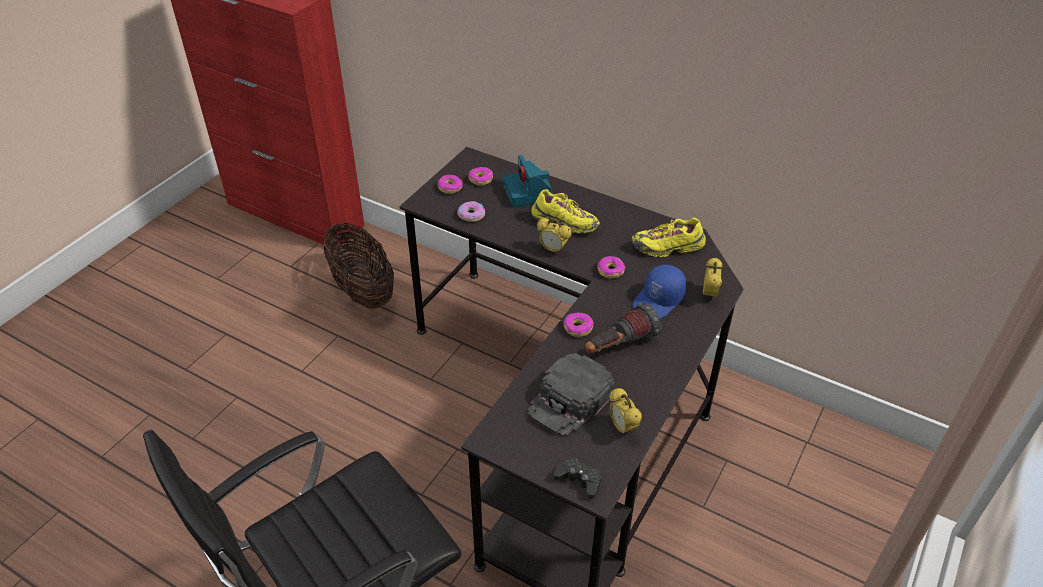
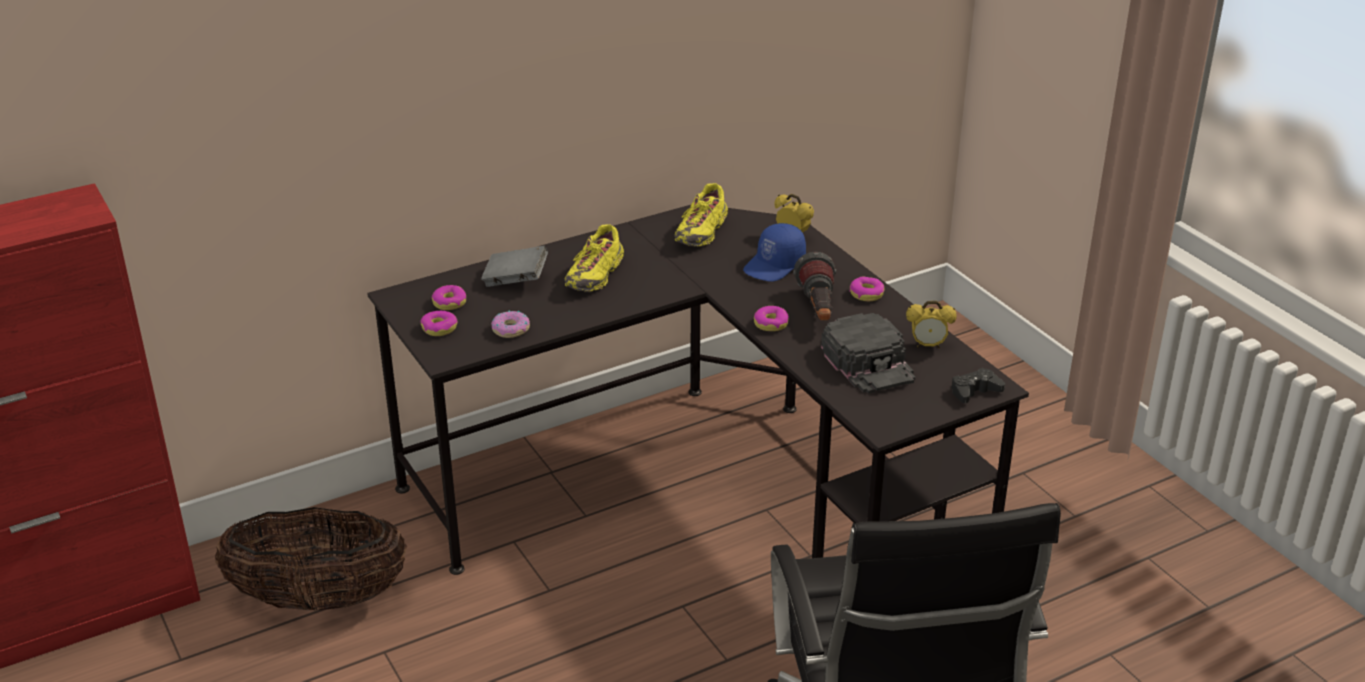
camera: 60 degrees left, 10 degrees down
camera [503,155,553,207] -> grey book [481,246,548,287]
yellow shoe [531,189,600,233] -> yellow shoe turned 150 degrees clockwise [564,224,624,292]
alarm clock [537,218,571,254] -> none
donut [597,256,625,279] -> donut moved to [849,277,884,301]
blue cap [633,265,686,319] -> blue cap turned 60 degrees clockwise [743,223,806,282]

